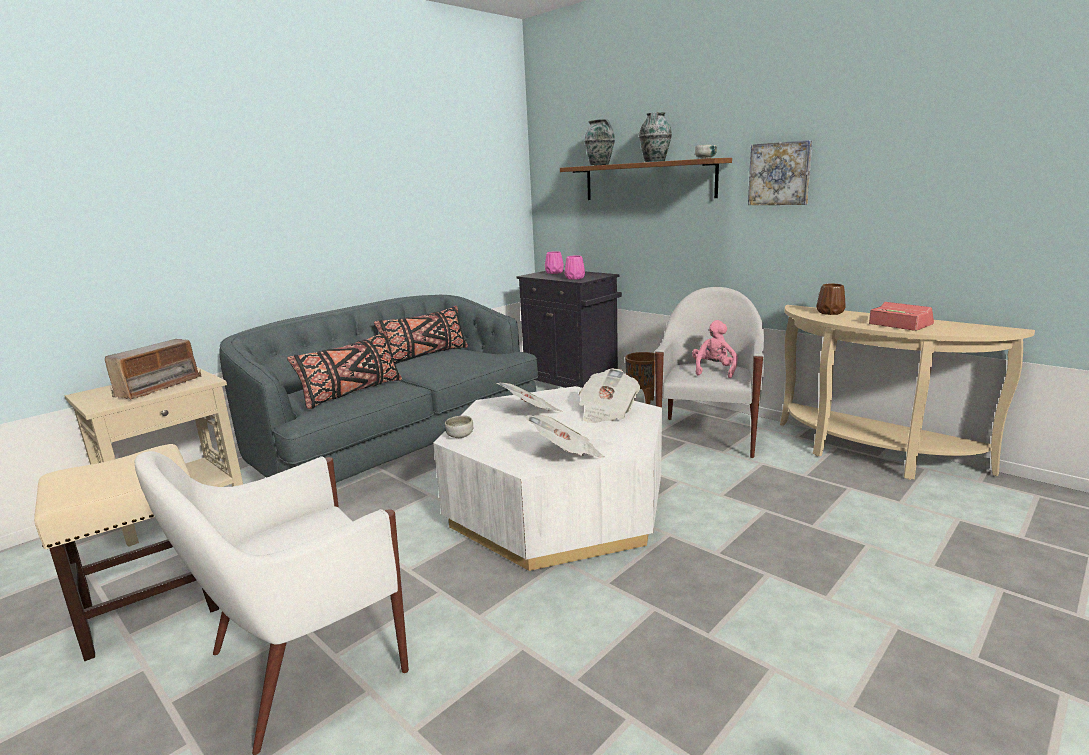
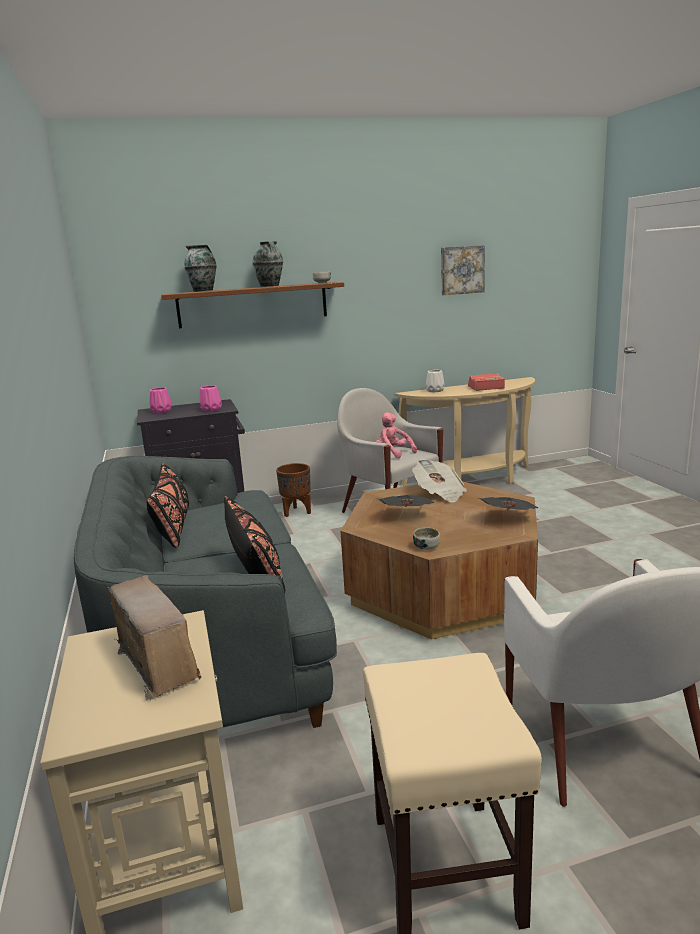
camera: 60 degrees left, 0 degrees up
white coffee table [433,386,662,571] -> brown coffee table [340,482,538,640]
picture [748,140,812,205] -> picture moved to [441,245,485,295]
brown vase [816,284,845,315] -> white vase [426,370,445,392]

